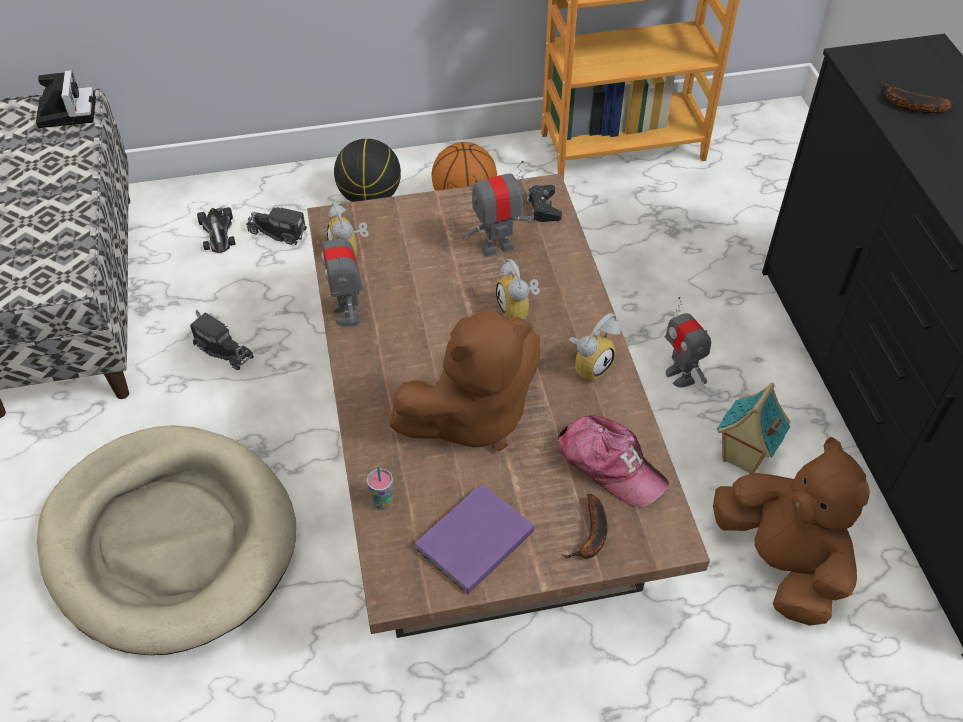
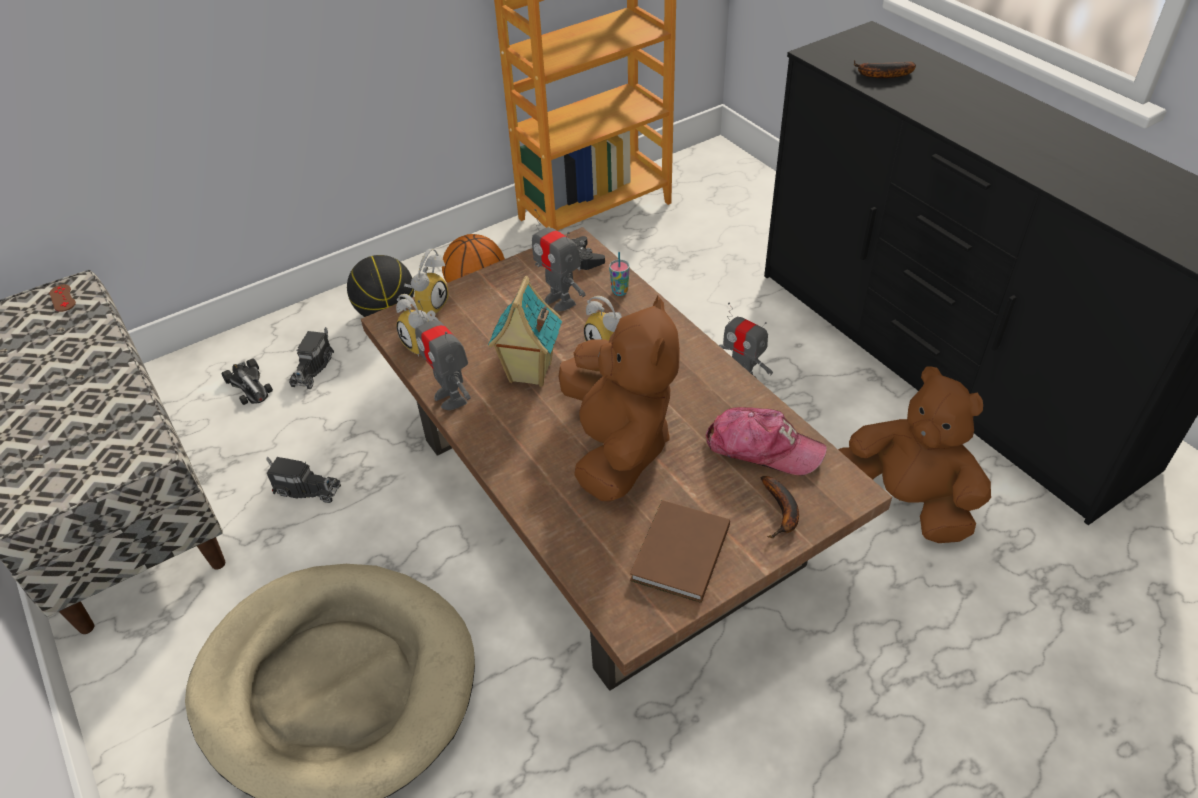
camera: 20 degrees left, 5 degrees down
camera [36,70,96,128] -> brown game controller [50,284,76,312]
toy truck [246,207,307,245] -> toy truck turned 75 degrees counterclockwise [289,327,334,389]
cup [367,467,393,509] -> cup moved to [609,252,630,296]
brown plush toy [390,310,540,451] -> brown plush toy turned 45 degrees counterclockwise [558,295,680,502]
purple book [415,483,534,594] -> brown book [630,500,730,603]
toy robot [462,161,534,257] -> toy robot turned 90 degrees counterclockwise [532,209,585,311]
alarm clock [569,313,621,382] -> alarm clock moved to [404,249,449,315]
toy house [717,383,791,474] -> toy house moved to [488,276,562,387]

